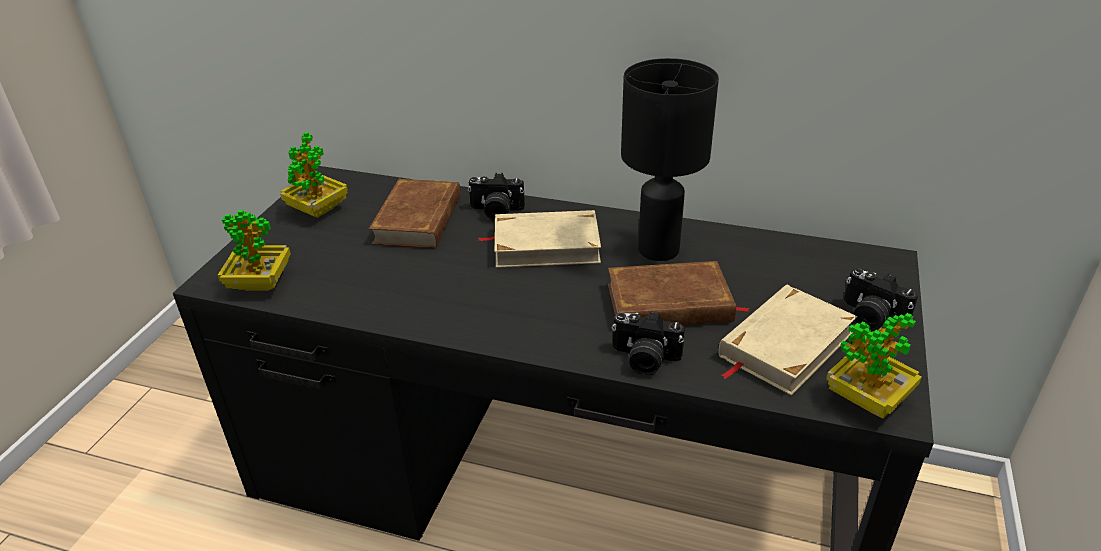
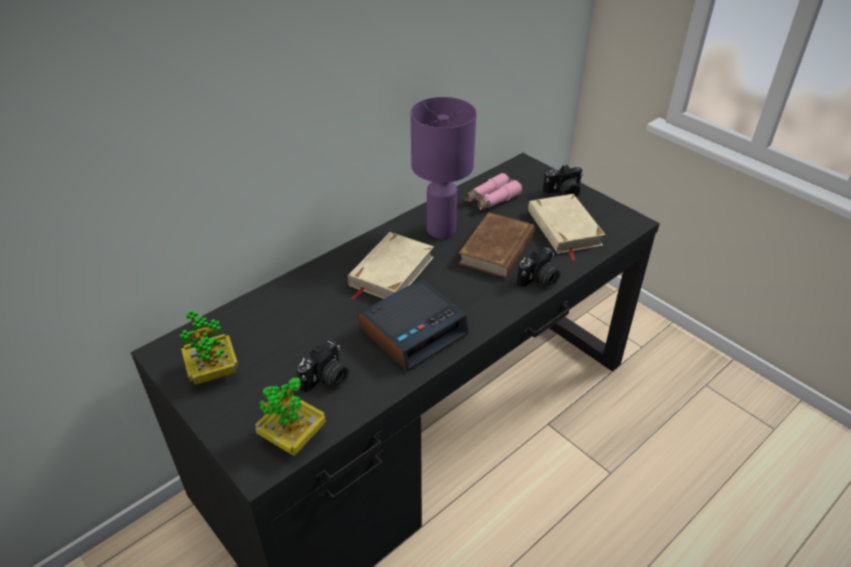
camera: 60 degrees left, 5 degrees up
brown book [369,179,461,248] -> none
camera [468,173,525,221] -> camera moved to [297,340,349,393]
black table lamp [621,58,719,261] -> purple table lamp [411,97,476,239]
potted plant [826,313,922,419] -> none
none -> alarm clock [358,279,469,372]
none -> pink binoculars [463,173,522,211]

